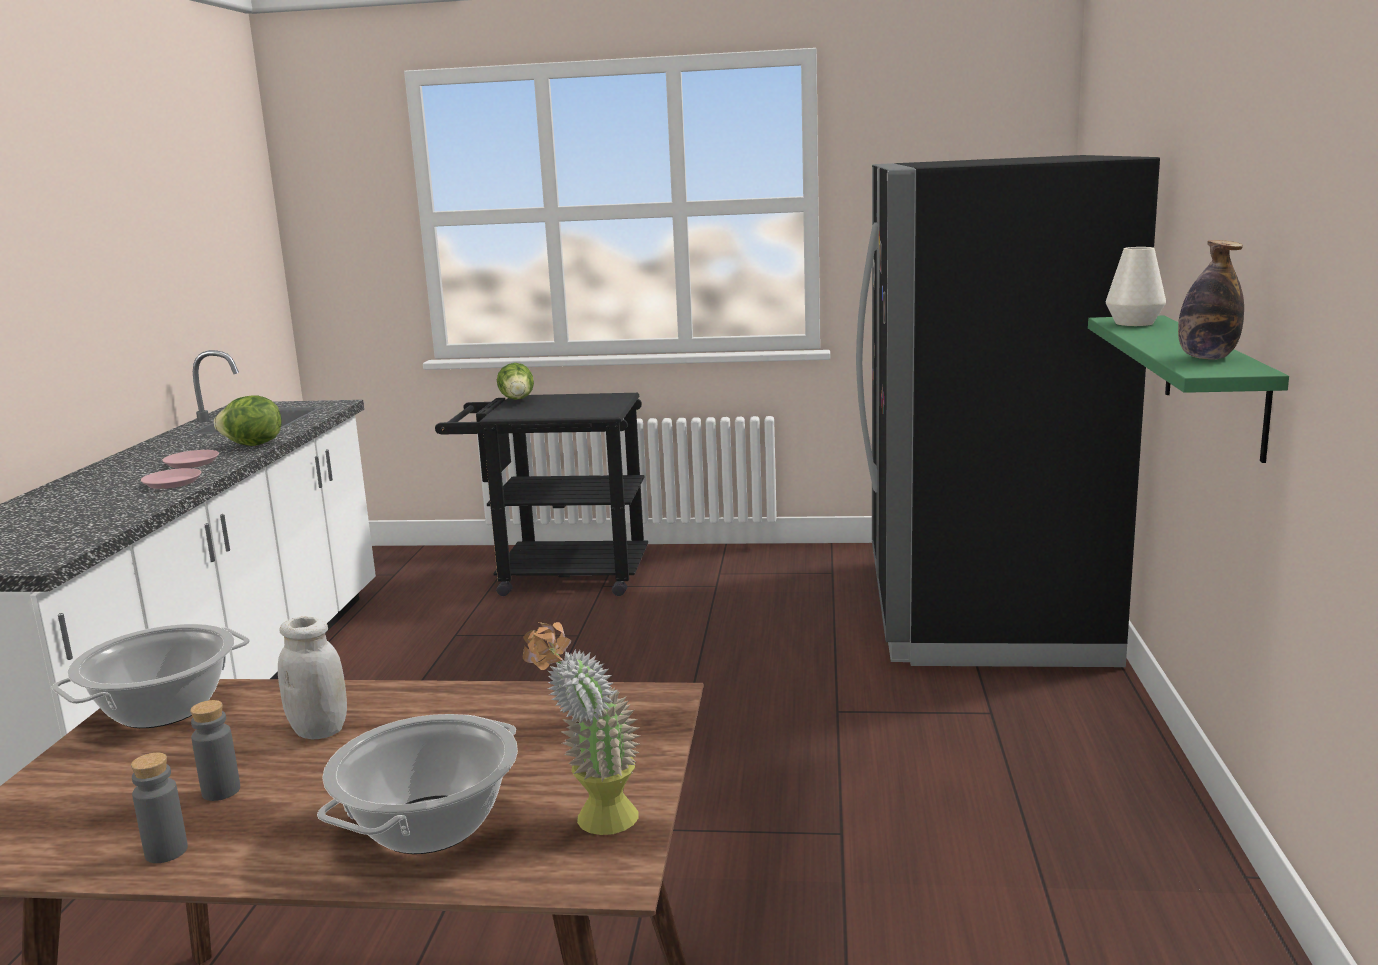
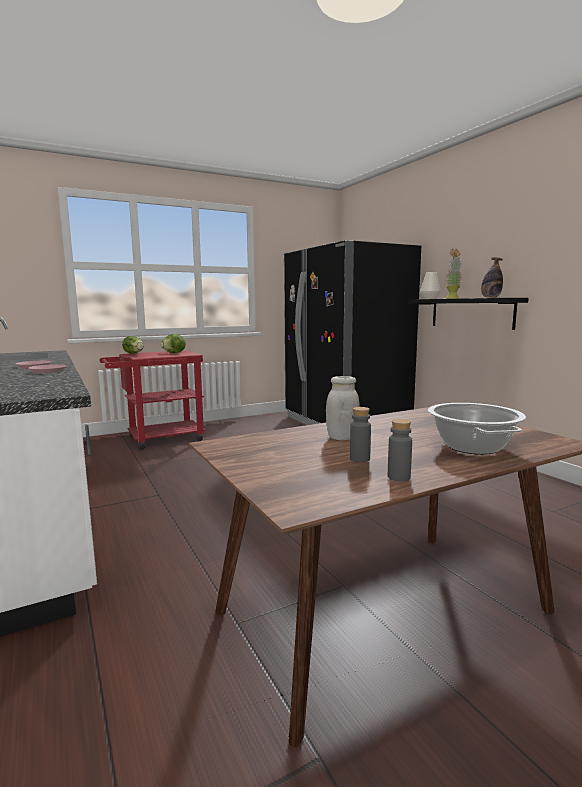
camera: 35 degrees left, 5 degrees down
cooking pot [52,624,250,728] -> none
lettuce [214,396,282,446] -> lettuce moved to [160,334,186,353]
black cart [435,393,648,596] -> red cart [99,350,205,450]
potted plant [523,622,640,835] -> potted plant moved to [445,249,463,299]
green shelf [1088,316,1289,463] -> black shelf [408,298,529,330]

